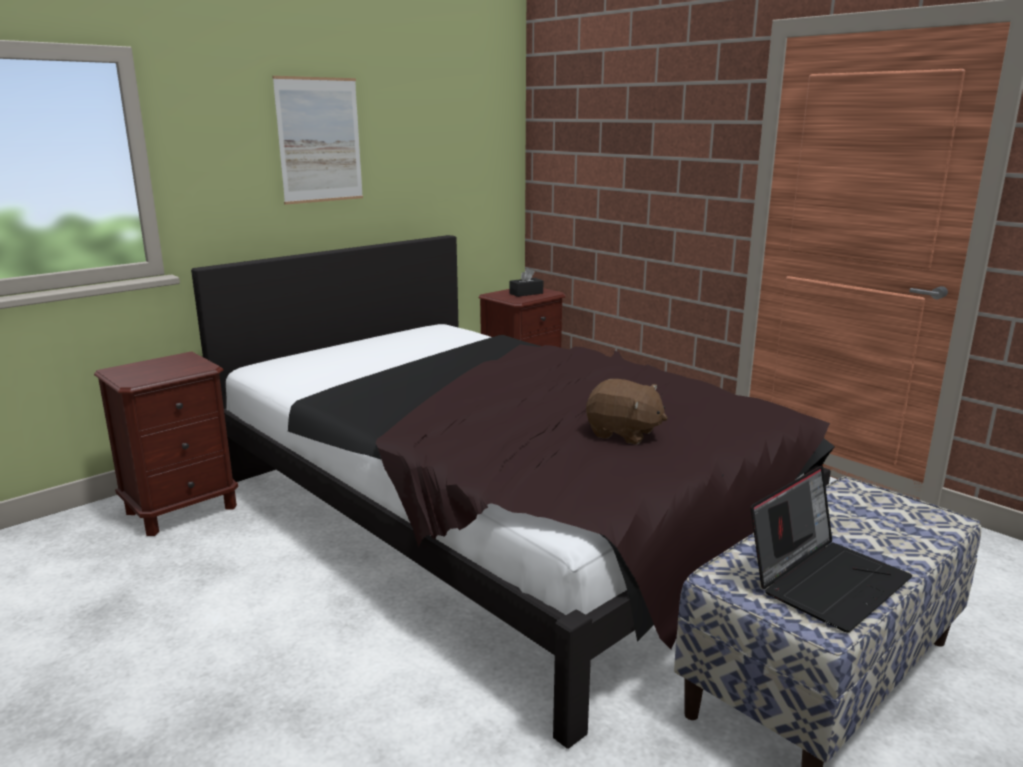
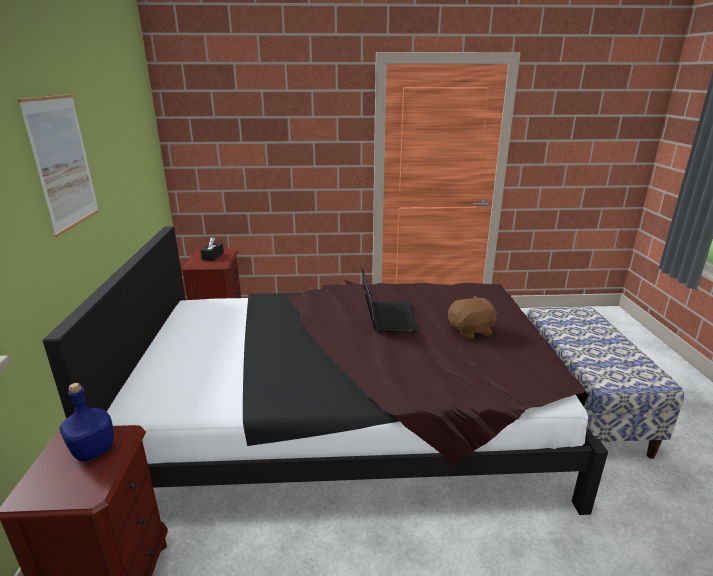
camera: 50 degrees left, 5 degrees up
laptop [750,466,913,633] -> laptop moved to [362,268,418,332]
none -> blue bottle [59,383,114,461]

